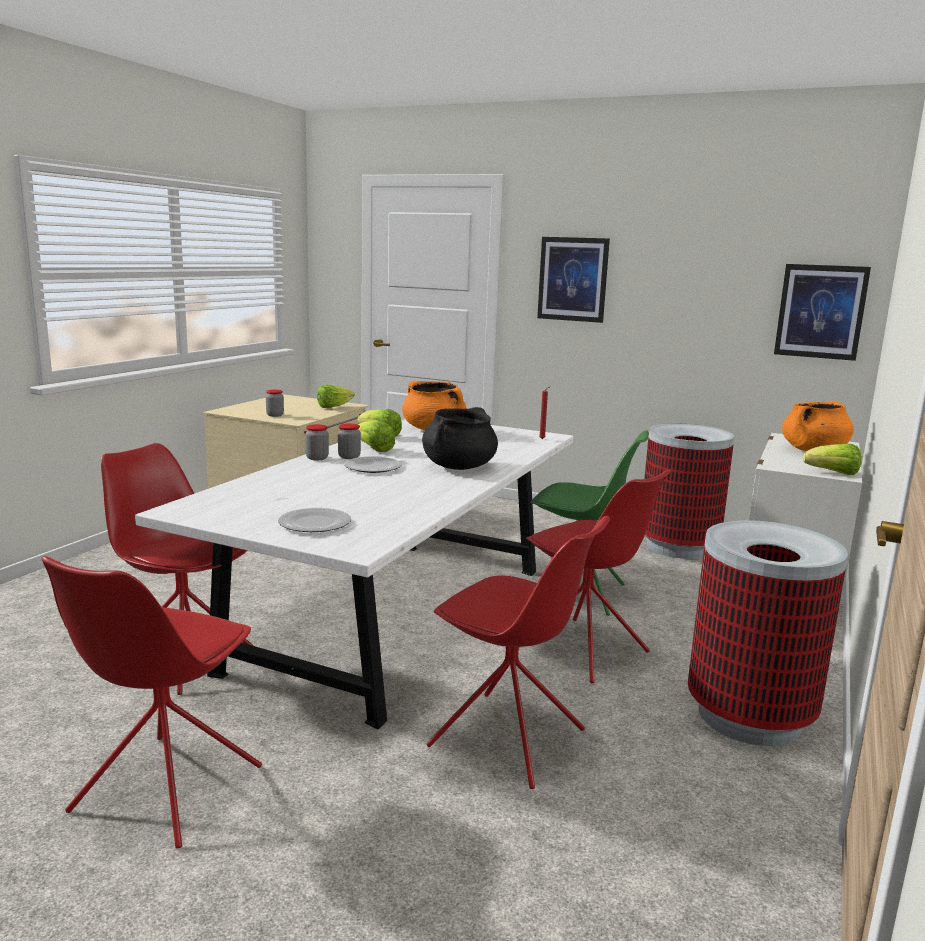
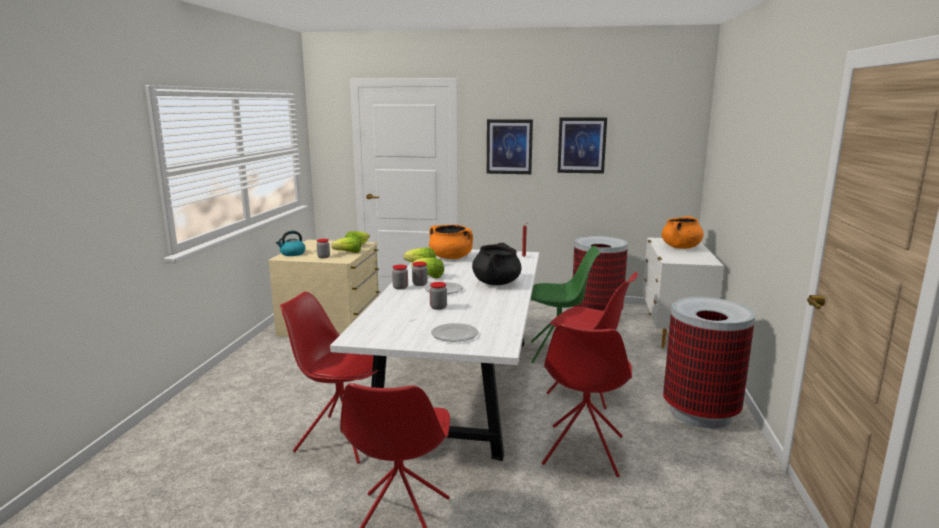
camera: 15 degrees left, 0 degrees up
red chair [426,516,610,789] -> red chair turned 90 degrees clockwise [542,324,632,477]
picture [774,264,871,361] -> picture moved to [557,117,607,174]
lettuce [803,444,862,475] -> lettuce moved to [332,236,361,253]
none -> kettle [276,231,306,256]
none -> jar [430,282,447,310]

